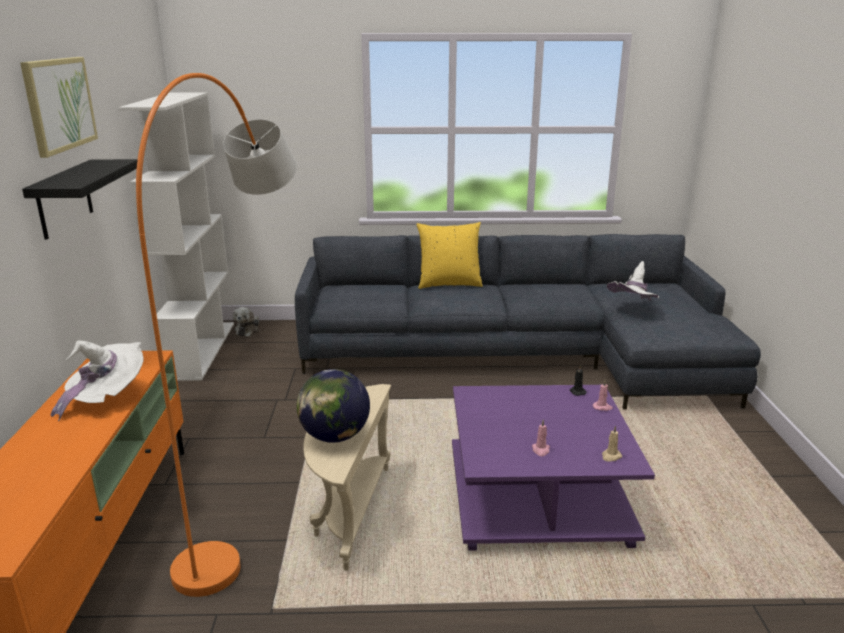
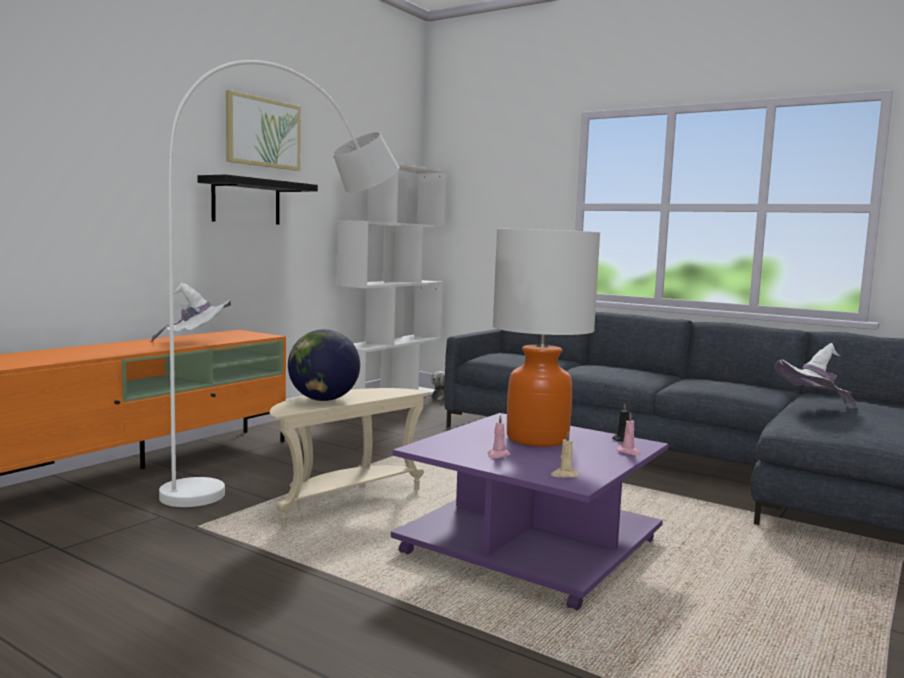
camera: 35 degrees right, 15 degrees down
orange floor lamp [136,73,297,597] -> white floor lamp [159,60,399,507]
yellow pillow [416,222,483,289] -> none
none -> table lamp [493,229,600,447]

